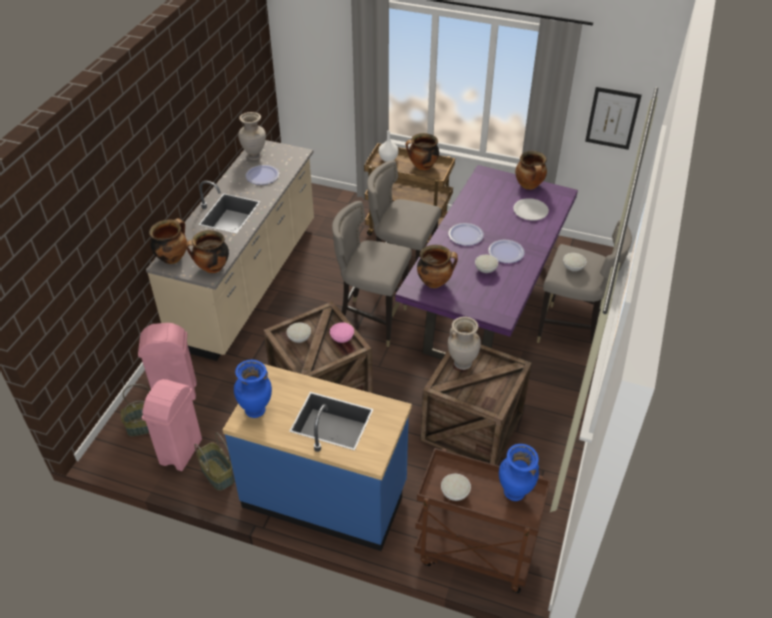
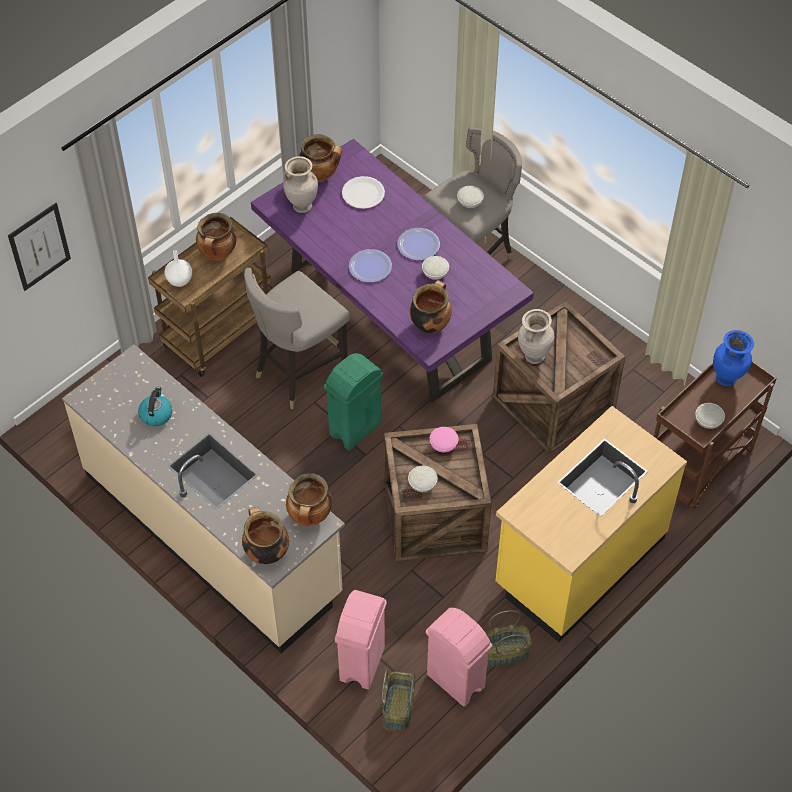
camera: 65 degrees left, 10 degrees up
blue counter [222,364,412,551] -> yellow counter [495,406,687,642]
blue vase [234,360,272,418] -> none
beige vase [238,112,266,160] -> beige vase moved to [283,156,318,213]
plate [246,165,279,185] -> kettle [138,386,173,426]
grey stool [332,201,412,347] -> green trash can [324,353,383,450]
picture [585,87,642,150] -> picture moved to [8,203,71,291]

